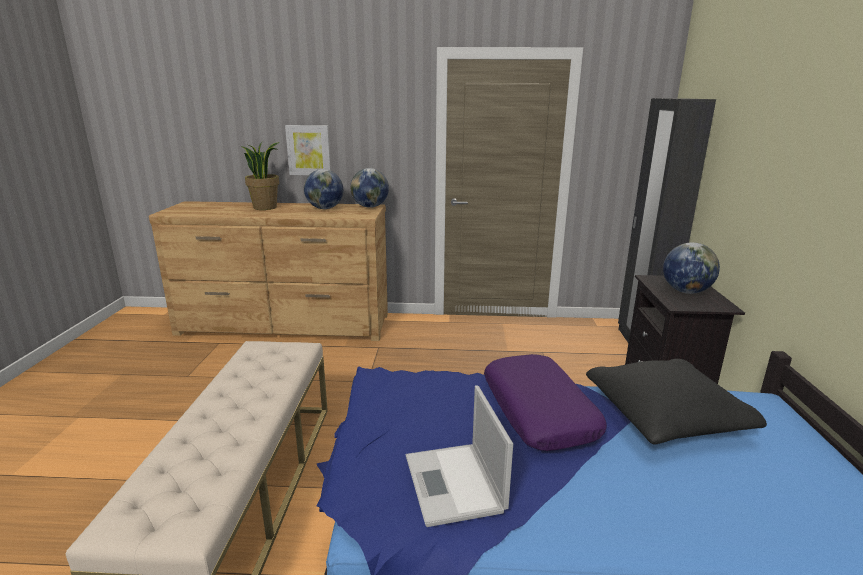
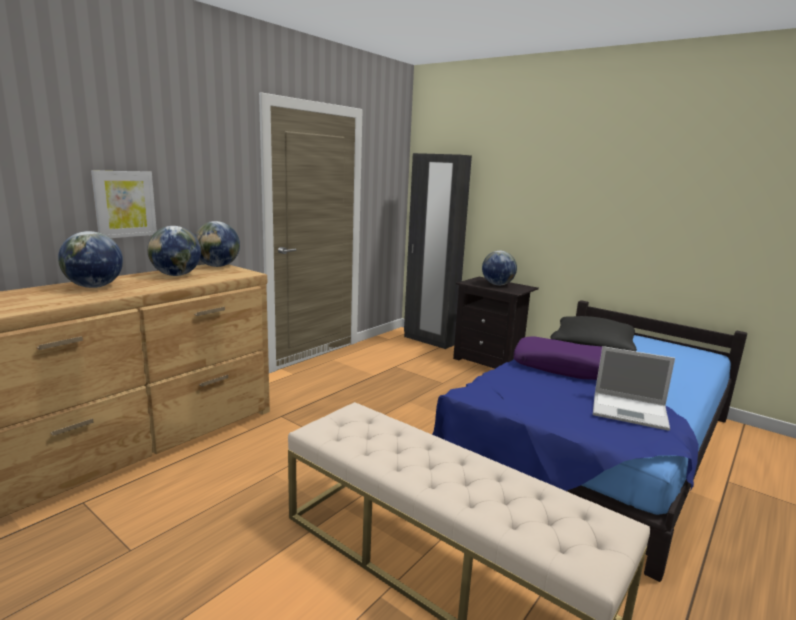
camera: 55 degrees left, 5 degrees down
potted plant [241,142,279,210] -> globe [58,231,123,288]

